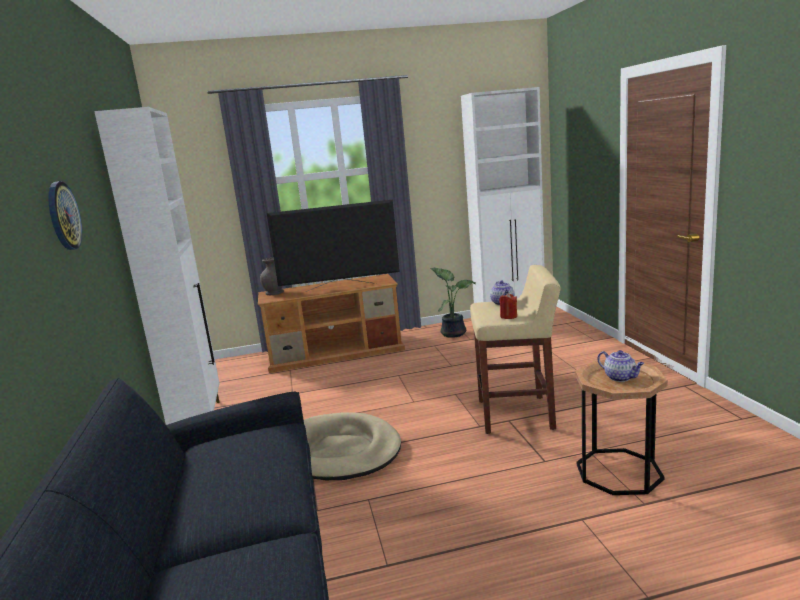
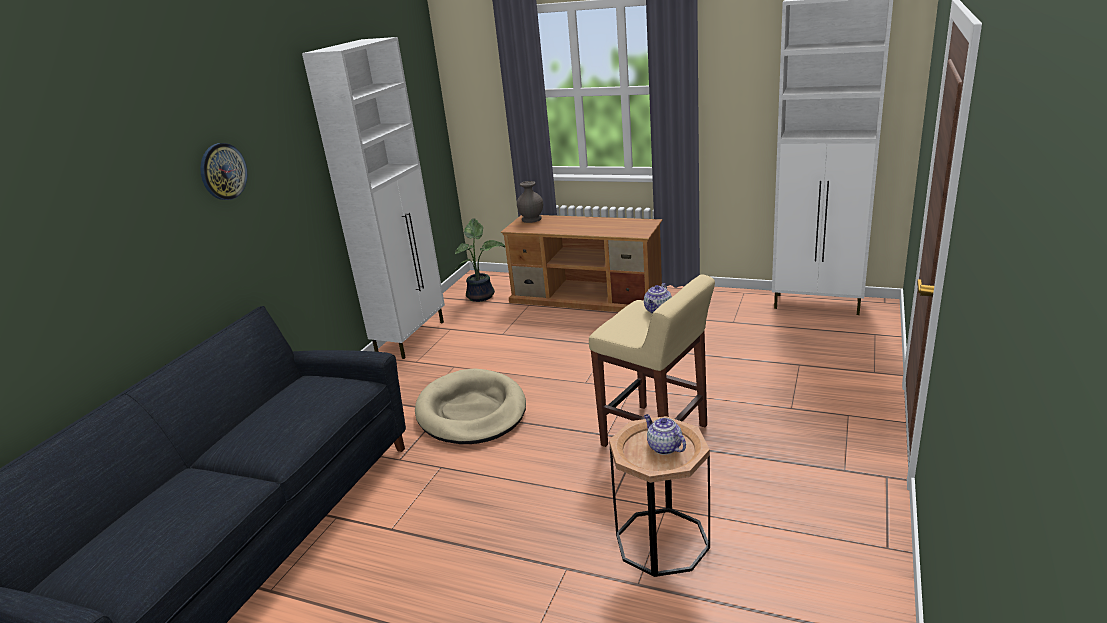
camera: 35 degrees right, 10 degrees up
television [267,200,400,292] -> none
potted plant [430,268,476,338] -> potted plant moved to [454,218,505,302]
red candle [499,293,517,319] -> none
teapot [597,350,644,382] -> teapot turned 150 degrees clockwise [644,414,686,455]

